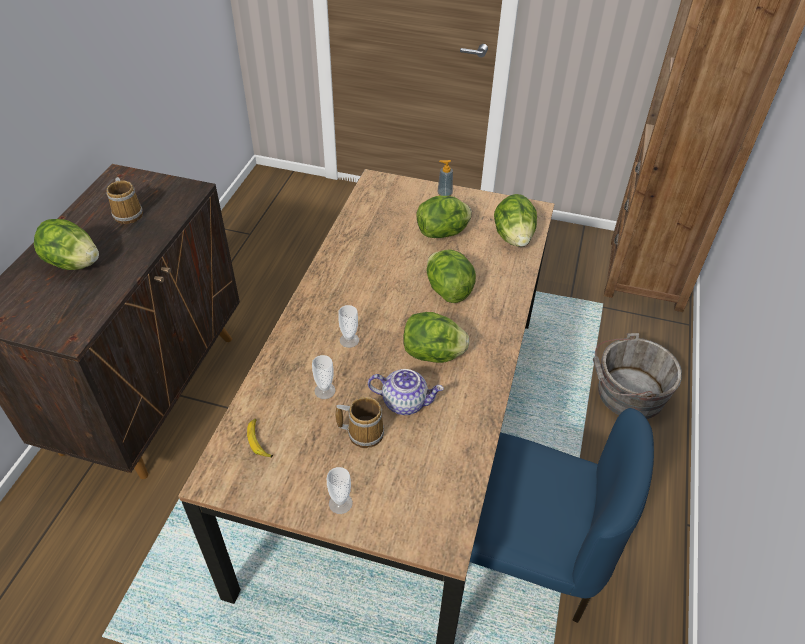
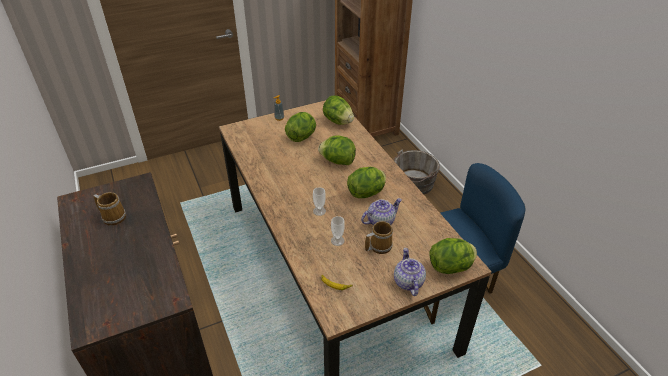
camera: 40 degrees left, 5 degrees down
lettuce [34,219,99,270] -> lettuce moved to [429,238,477,274]
cup [327,467,353,514] -> teapot [394,248,426,296]

